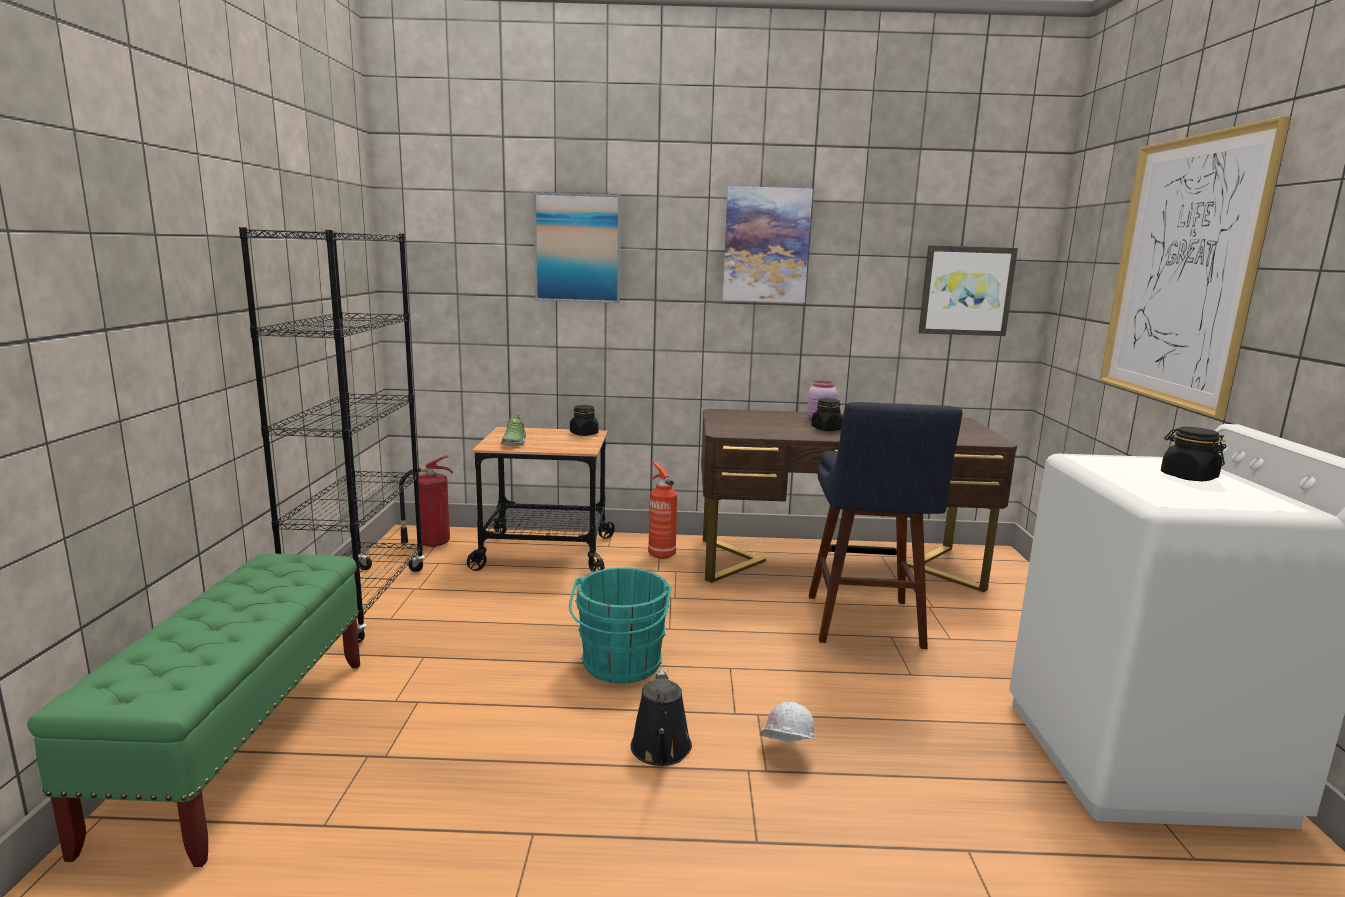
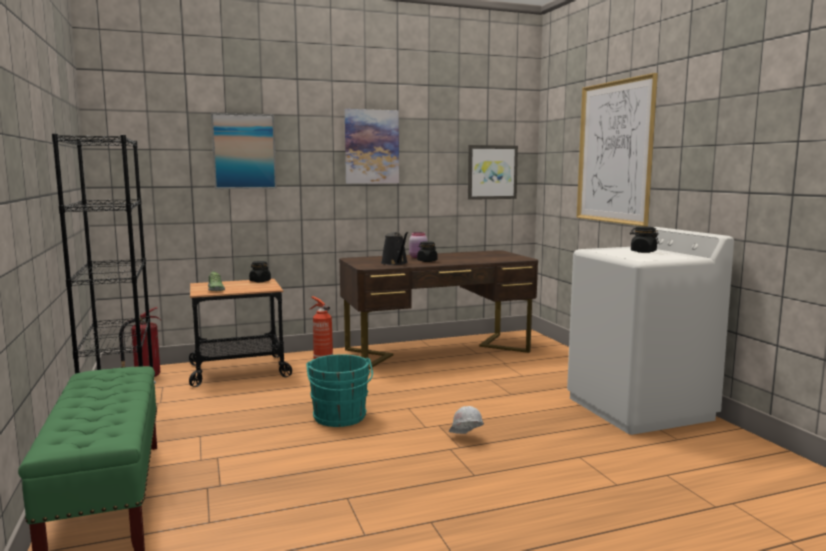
camera: 20 degrees left, 5 degrees down
black watering can [631,669,692,766] -> black watering can moved to [381,232,408,265]
blue stool [809,402,962,649] -> none

